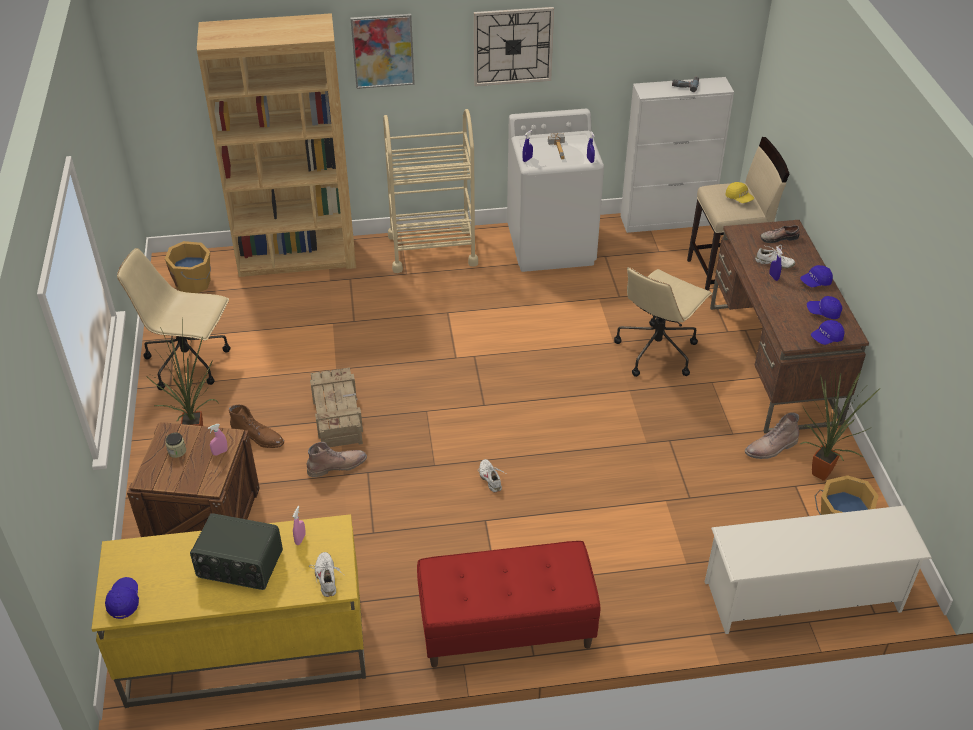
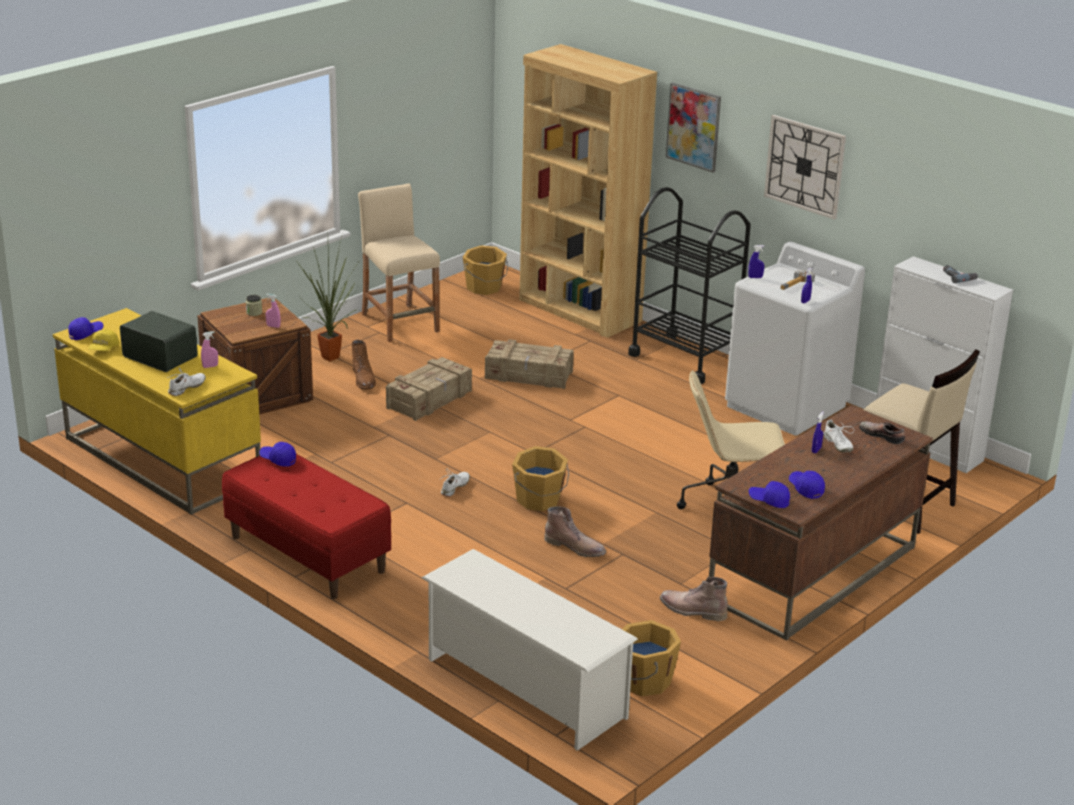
camera: 50 degrees right, 15 degrees down
beige office chair [117,248,231,390] -> beige stool [358,183,440,342]
radio [190,513,283,590] -> radio turned 150 degrees clockwise [120,311,198,372]
brown boot [307,442,367,478] -> brown boot moved to [544,506,606,557]
beige cart [383,109,478,273] -> black cart [628,187,751,384]
yellow cap [725,182,754,203] -> yellow cap moved to [88,329,119,351]
blue cap [800,265,833,287] -> blue cap moved to [259,442,296,467]
potted plant [800,367,879,481] -> none
none -> crate [485,339,574,389]
none -> orange bucket [512,446,569,511]

